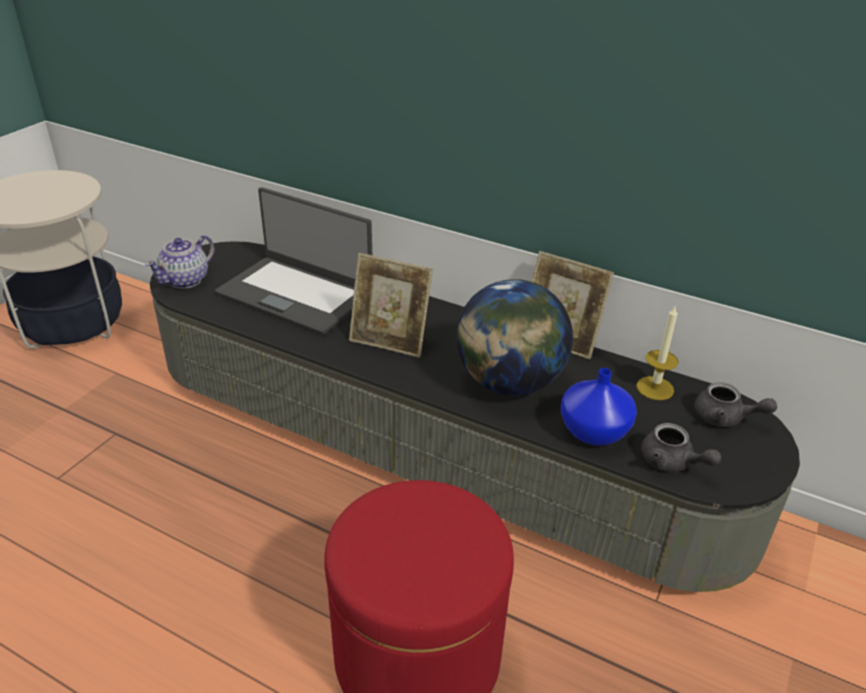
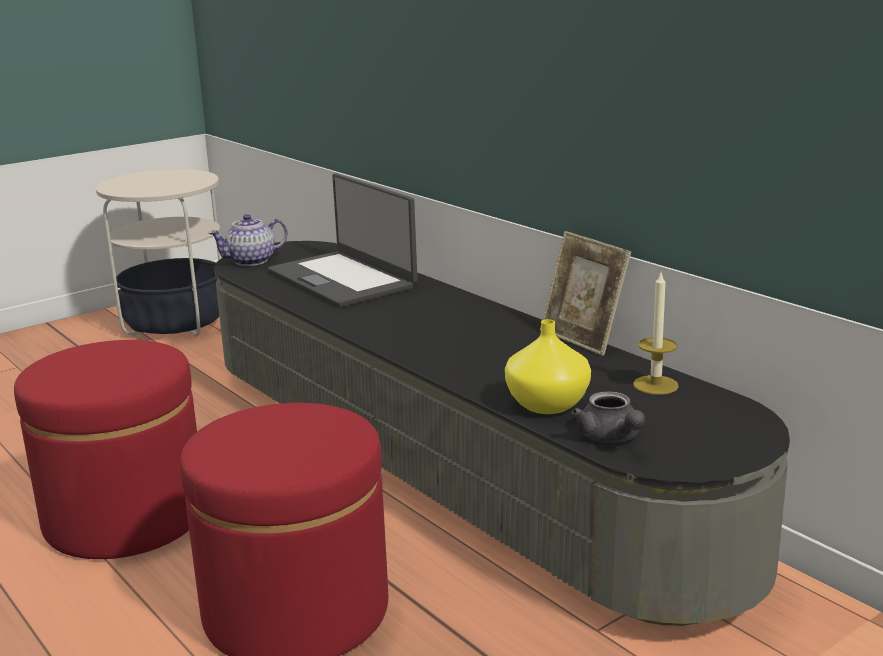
camera: 25 degrees right, 15 degrees down
picture frame [349,253,433,358] -> none
globe [456,279,573,396] -> none
blue vase [561,368,637,446] -> yellow vase [505,319,591,414]
grey teapot [694,382,777,427] -> none
none -> red ottoman [14,340,197,559]

